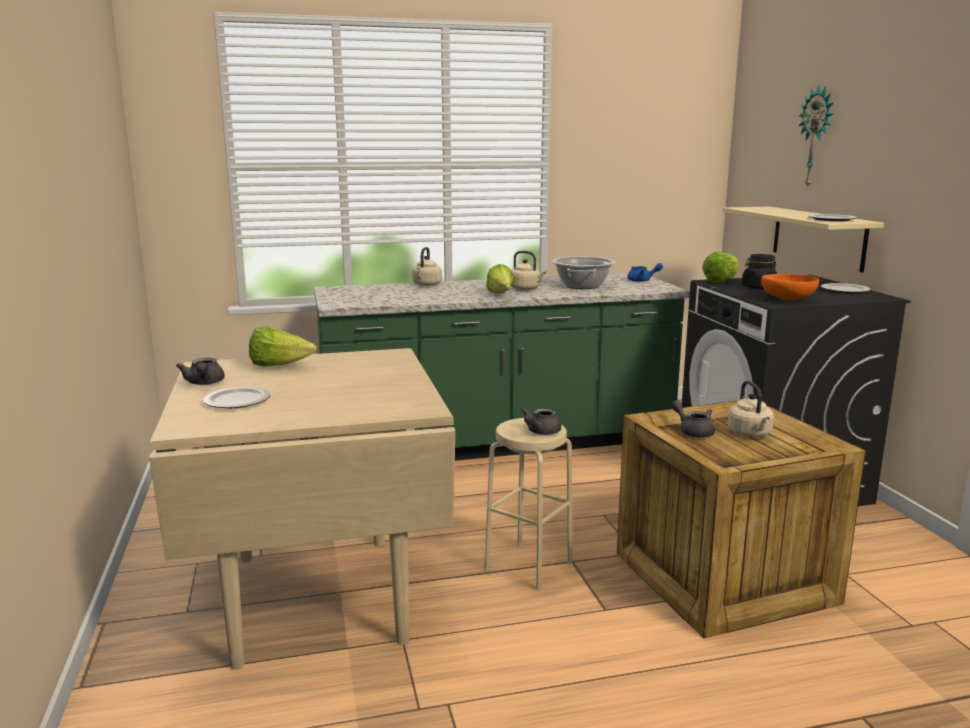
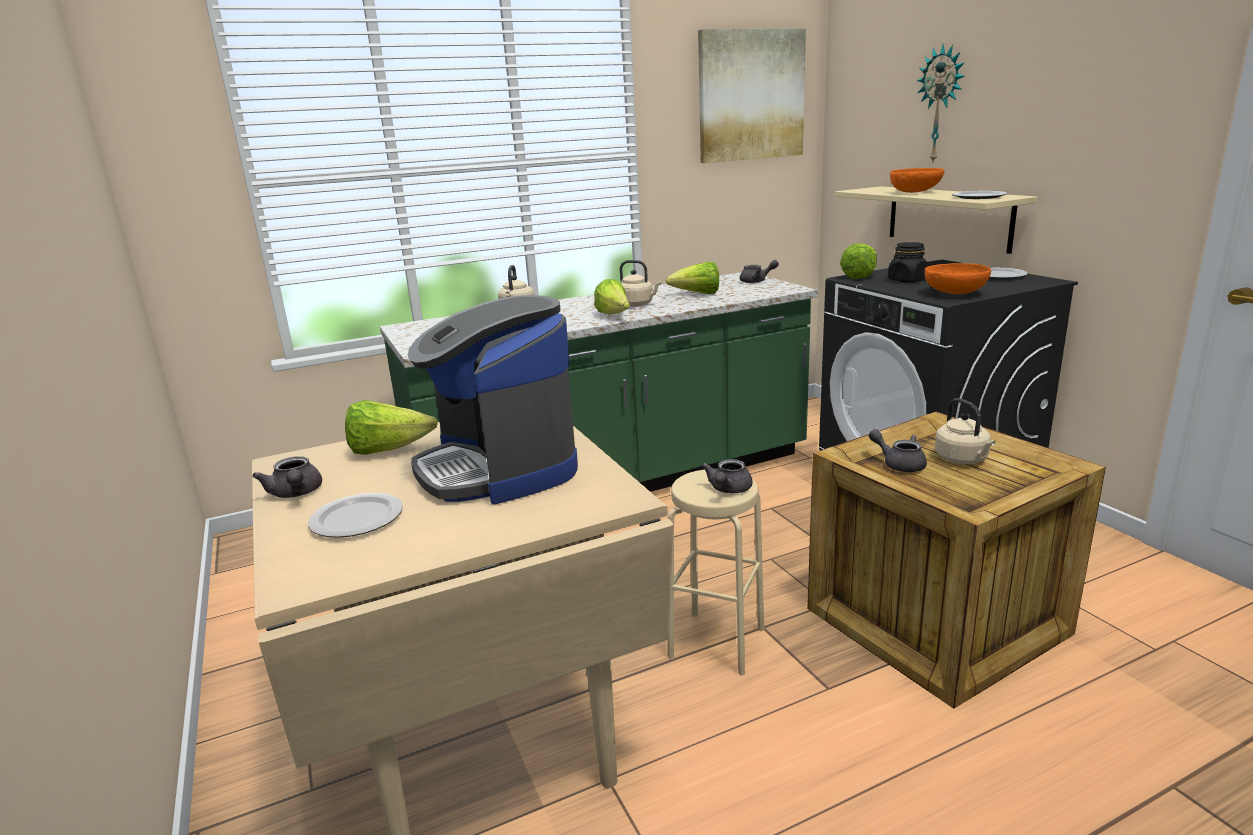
camera: 10 degrees left, 5 degrees up
cooking pot [551,256,616,289] -> lettuce [666,262,719,294]
blue teapot [627,263,663,282] -> grey teapot [740,260,779,283]
none -> coffee machine [408,295,578,504]
none -> picture [698,28,806,163]
none -> orange bowl [890,168,944,193]

